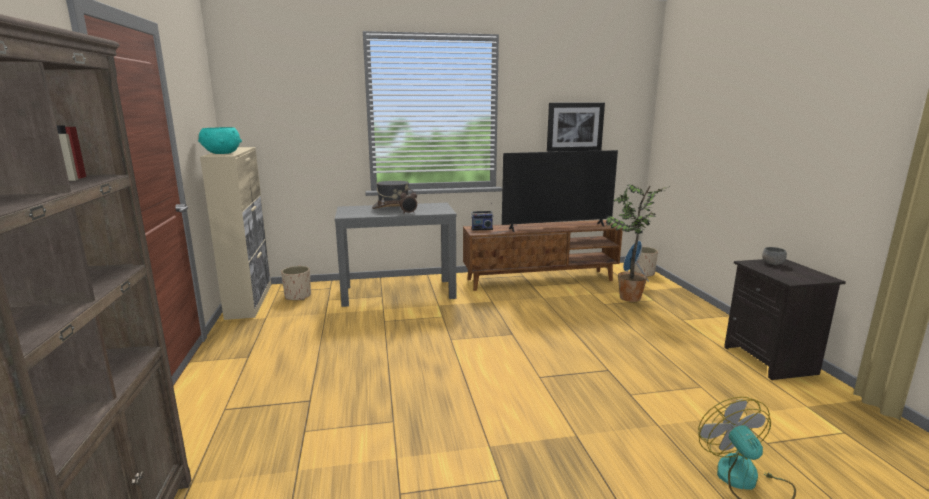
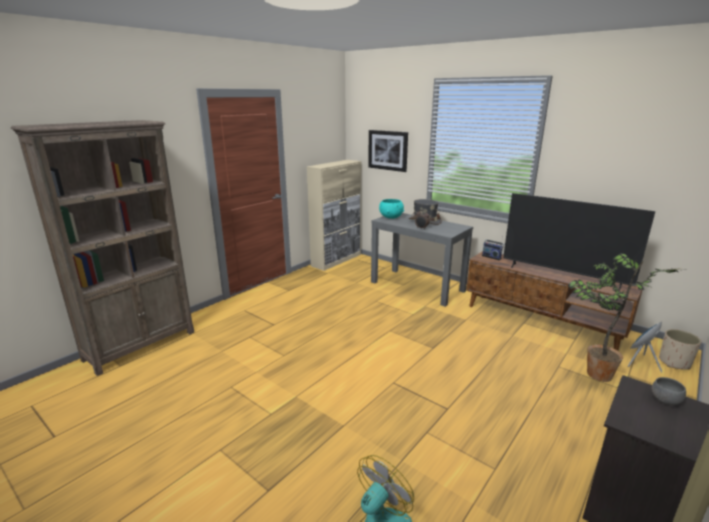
camera: 50 degrees right, 5 degrees up
turquoise bowl [198,127,242,154] -> turquoise bowl moved to [379,199,404,219]
beige planter [281,266,311,300] -> none
picture [547,103,605,152] -> picture moved to [368,130,408,172]

